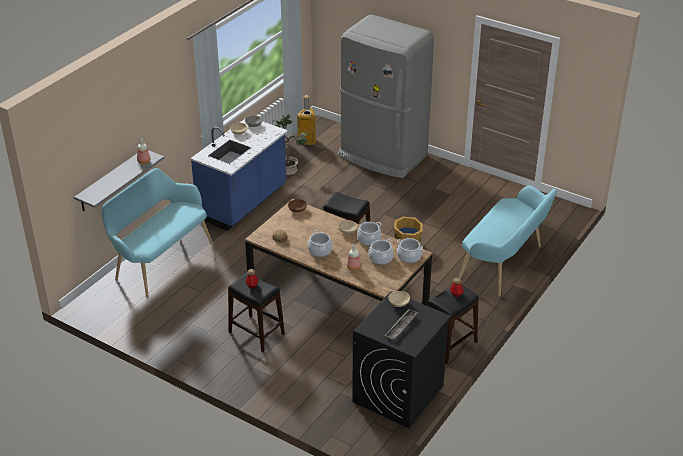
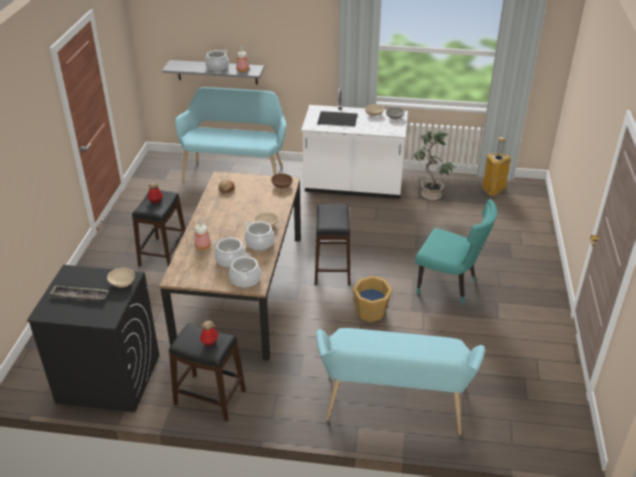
camera: 65 degrees right, 0 degrees up
blue counter [190,117,288,231] -> white counter [301,88,408,199]
cooking pot [308,230,333,257] -> cooking pot moved to [205,50,229,72]
grey fridge [338,15,434,178] -> none
none -> turquoise chair [415,199,497,305]

